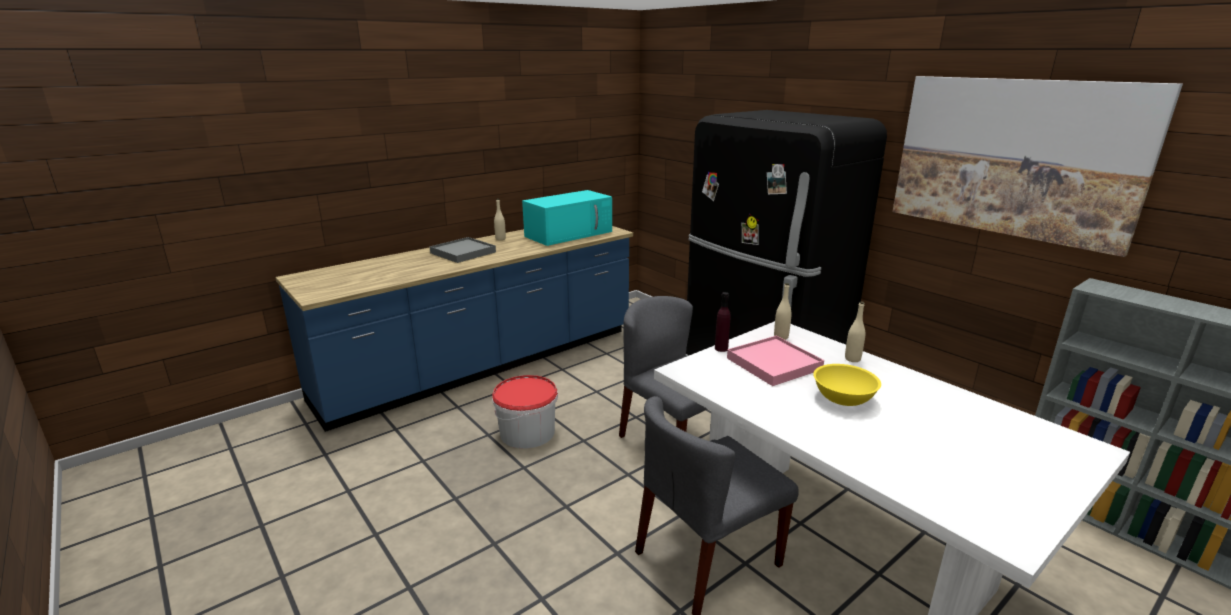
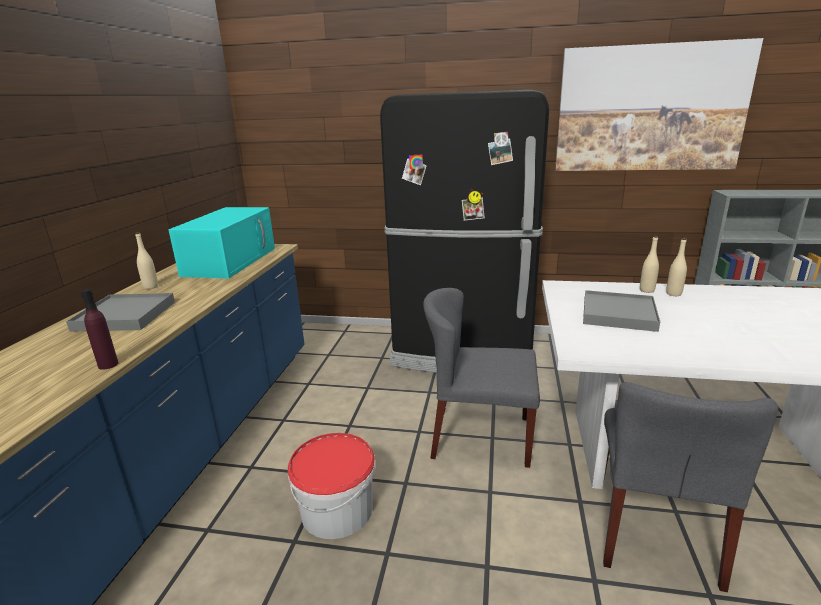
camera: 40 degrees left, 0 degrees up
purple bottle [715,292,731,352] -> purple bottle moved to [81,289,119,370]
pink tray [727,336,824,386] -> grey tray [583,290,660,332]
beige bottle [774,283,792,340] -> beige bottle moved to [666,238,687,296]
yellow bowl [813,364,881,406] -> none

